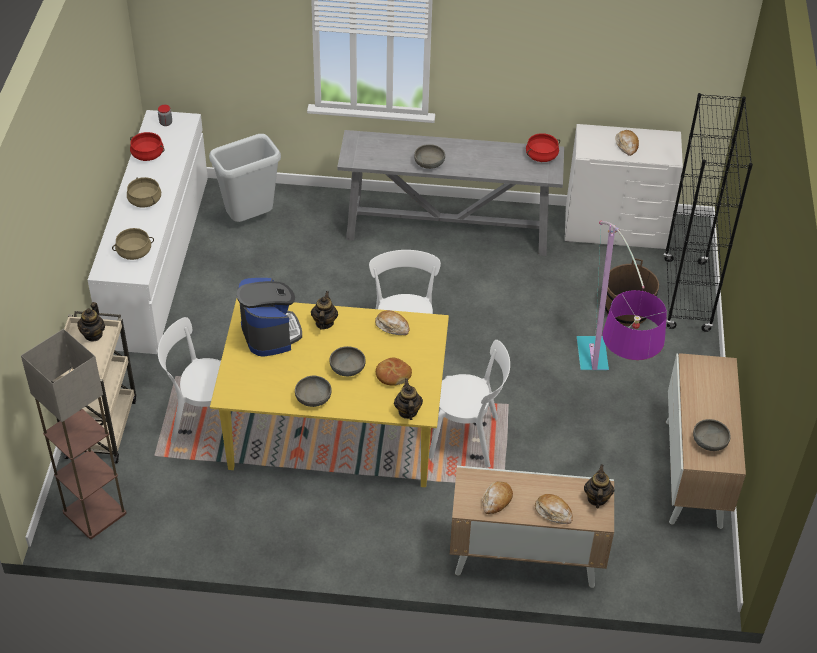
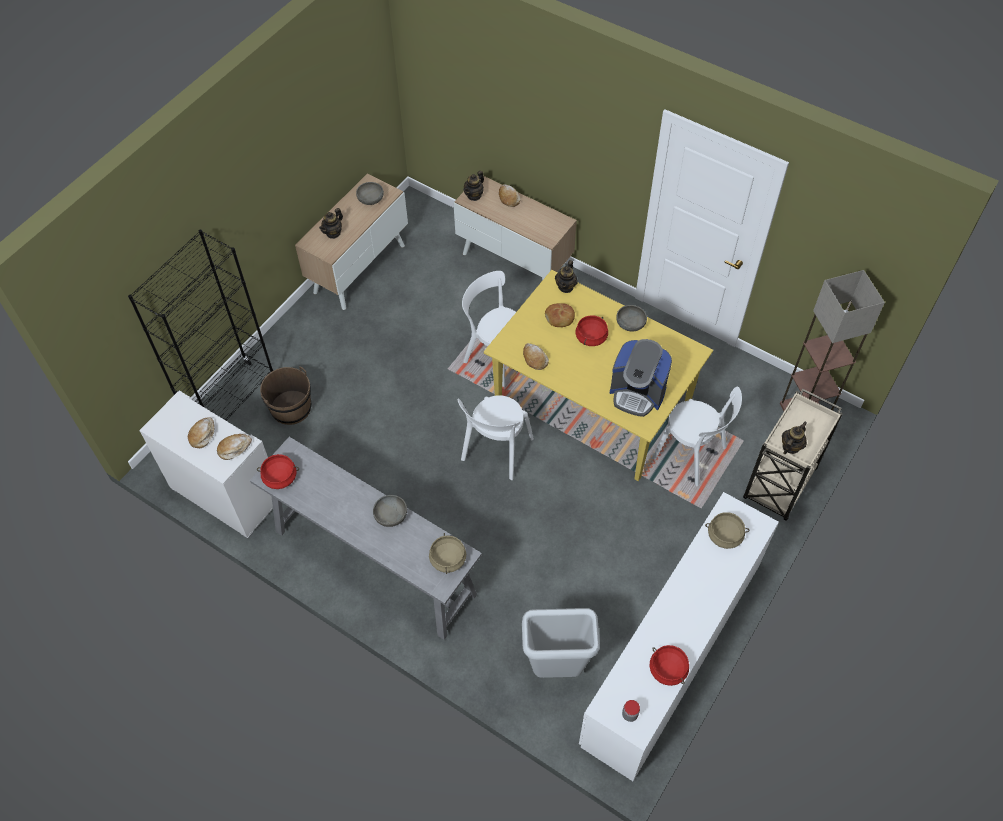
camera: 150 degrees left, 10 degrees up
beige cooking pot [127,177,161,208] -> beige cooking pot moved to [429,533,466,574]
coffee machine [237,278,302,357] -> coffee machine turned 75 degrees counterclockwise [610,339,672,417]
teapot [311,291,338,330] -> teapot moved to [319,208,343,239]
grey bowl [329,346,366,376] -> red cooking pot [575,315,608,346]
bread [482,481,513,514] -> bread moved to [217,434,252,460]
floor lamp [576,221,667,370] -> none

